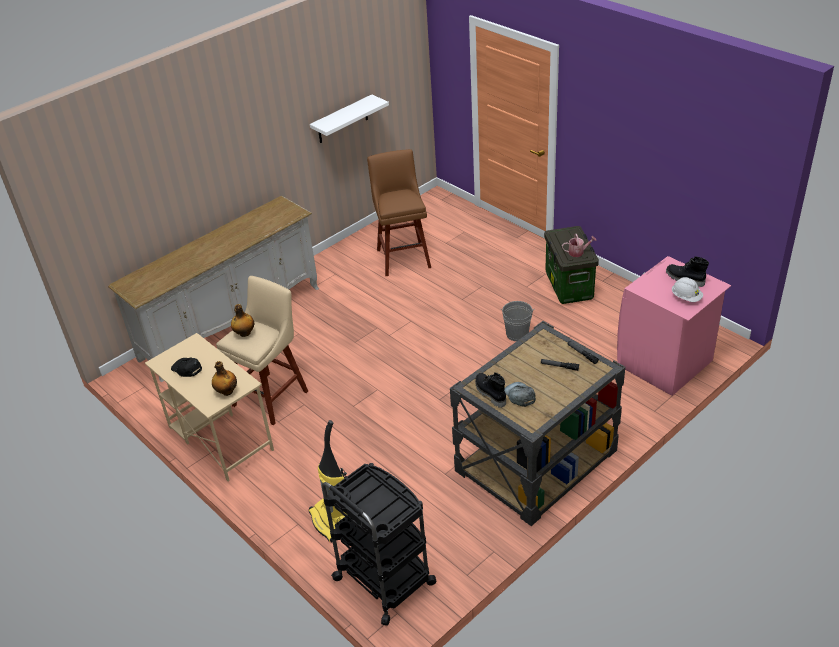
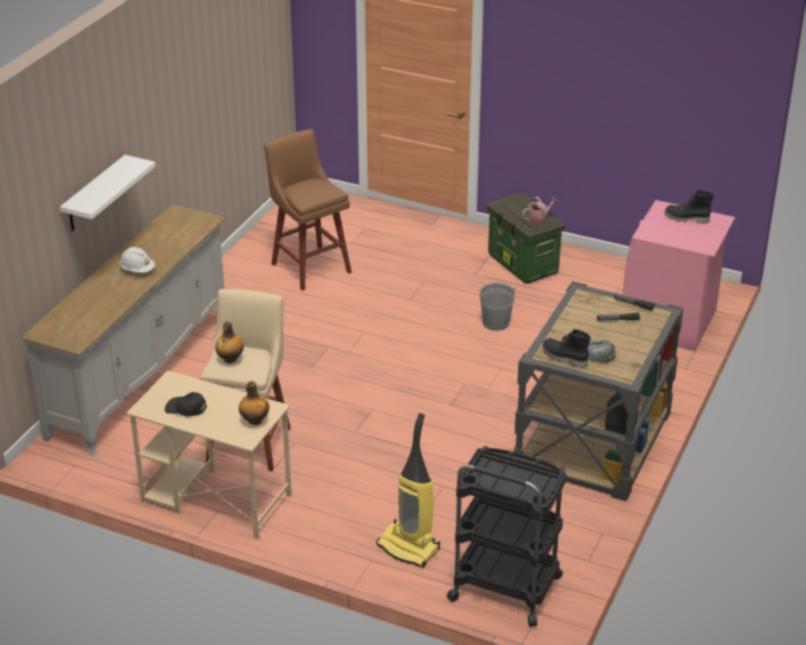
camera: 25 degrees left, 5 degrees down
white shelf [310,95,389,143] -> white shelf moved to [60,155,156,231]
white hard hat [672,277,703,302] -> white hard hat moved to [119,247,155,273]

